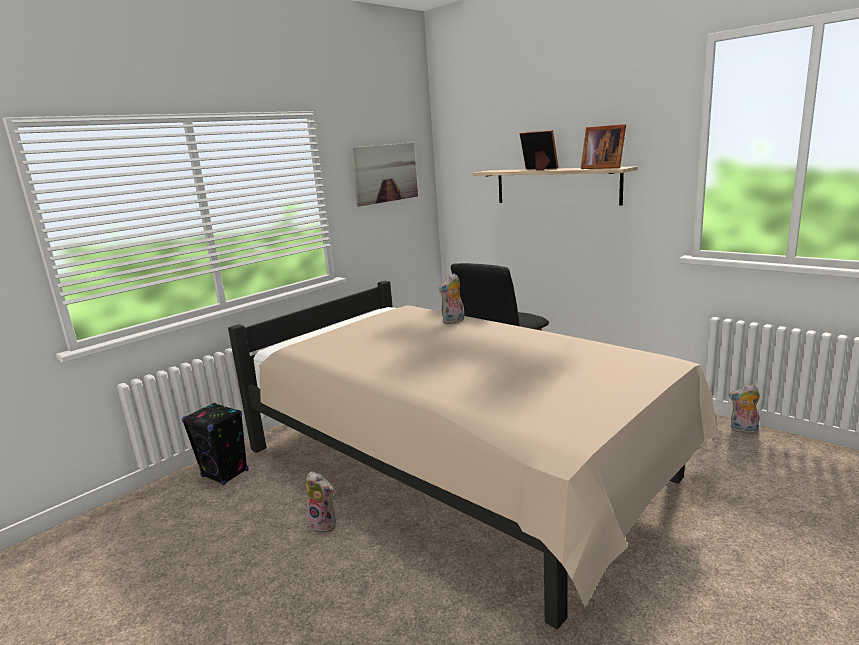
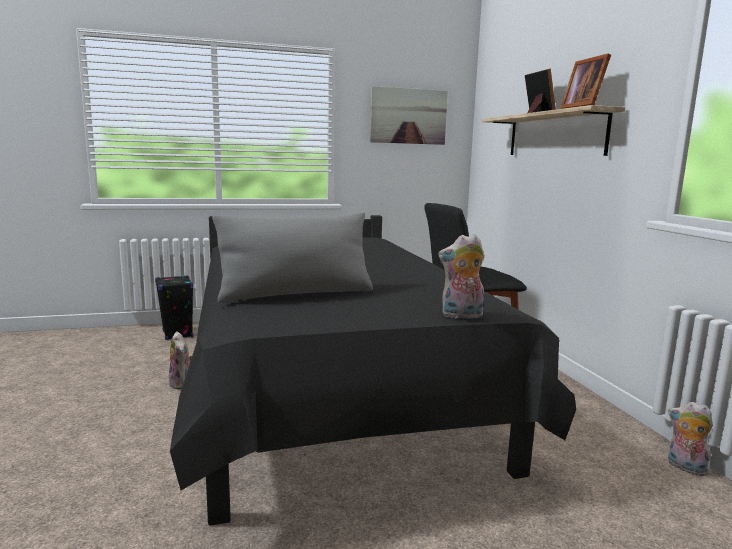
camera: 30 degrees right, 5 degrees down
beige bed [228,281,718,630] -> black bed [170,215,576,526]
plush toy [438,273,465,324] -> plush toy moved to [438,234,485,319]
none -> grey pillow [212,213,373,302]

